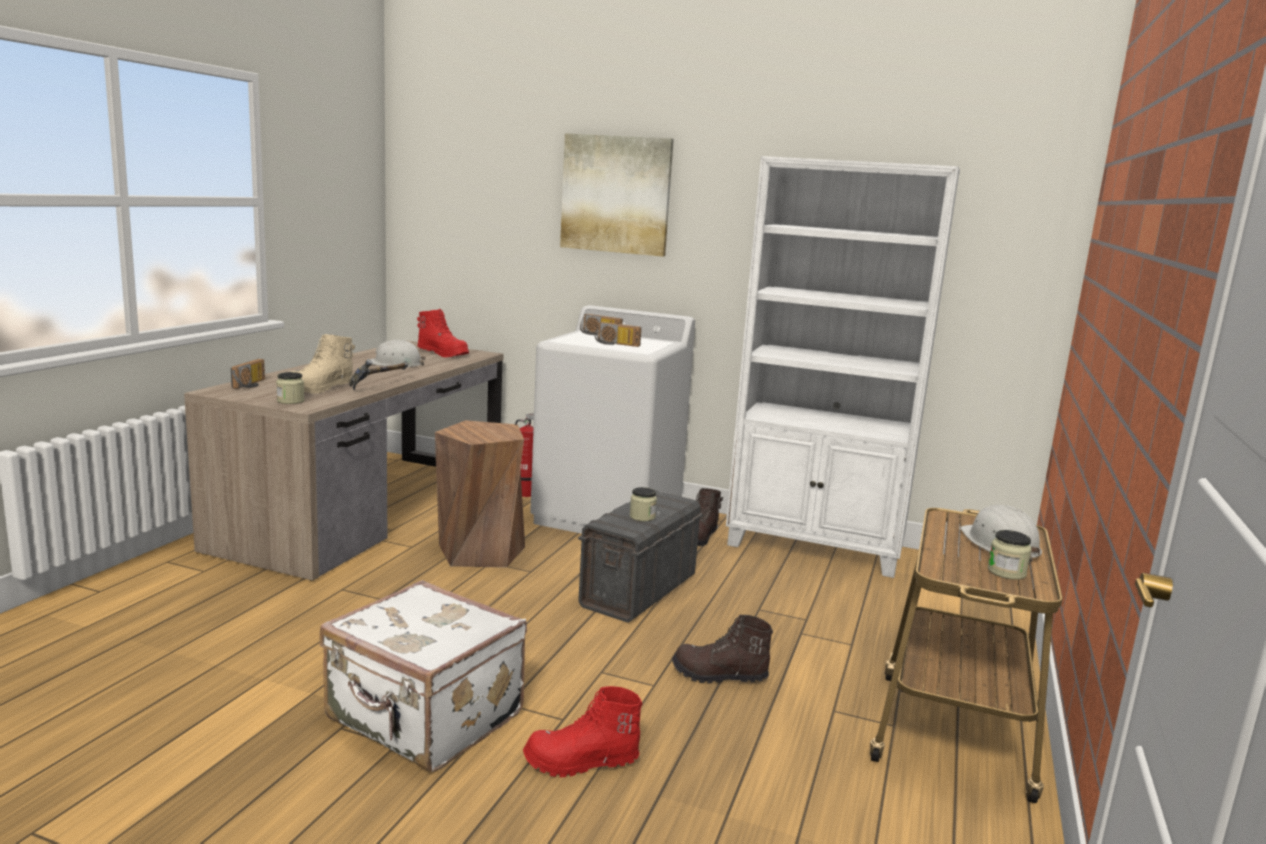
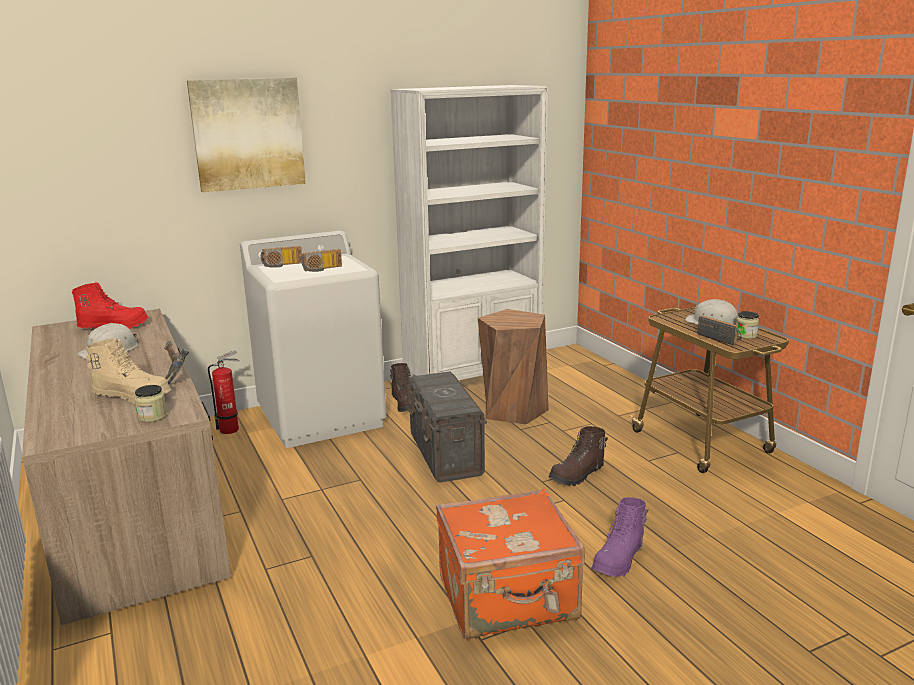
camera: 45 degrees left, 5 degrees up
radio [231,359,265,389] -> radio moved to [697,316,741,345]
beige boot [291,334,355,394] -> beige boot turned 60 degrees counterclockwise [86,338,171,404]
white suitcase [320,580,527,772] -> orange suitcase [436,488,585,639]
brown stool [435,420,525,568] -> brown stool moved to [478,309,549,425]
red boot [523,686,642,777] -> purple boot [592,497,649,577]
jar [630,487,657,521] -> none

